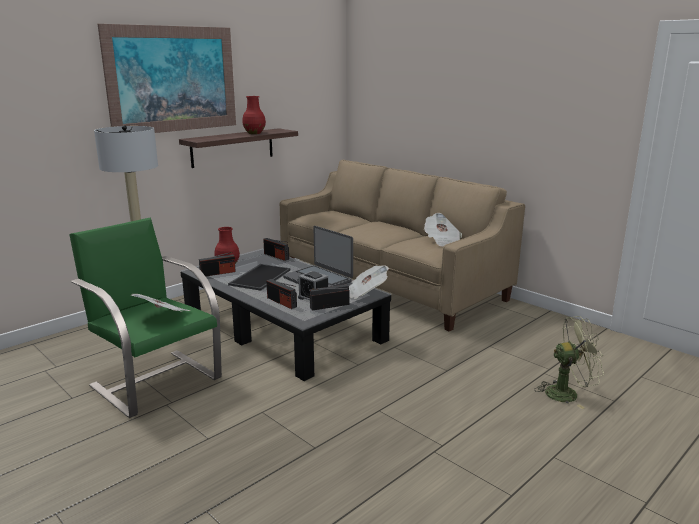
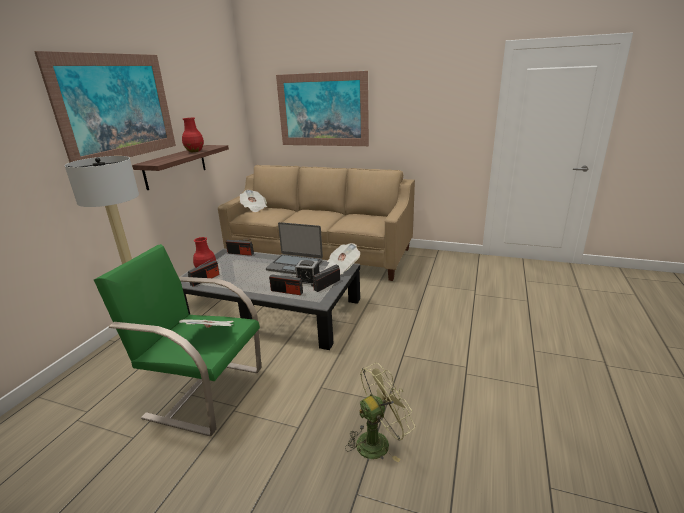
camera: 25 degrees left, 5 degrees up
tray [228,264,291,291] -> none
newspaper [424,213,462,247] -> newspaper moved to [240,190,267,212]
green fan [534,316,604,409] -> green fan moved to [345,363,415,463]
none -> picture [276,71,369,146]

